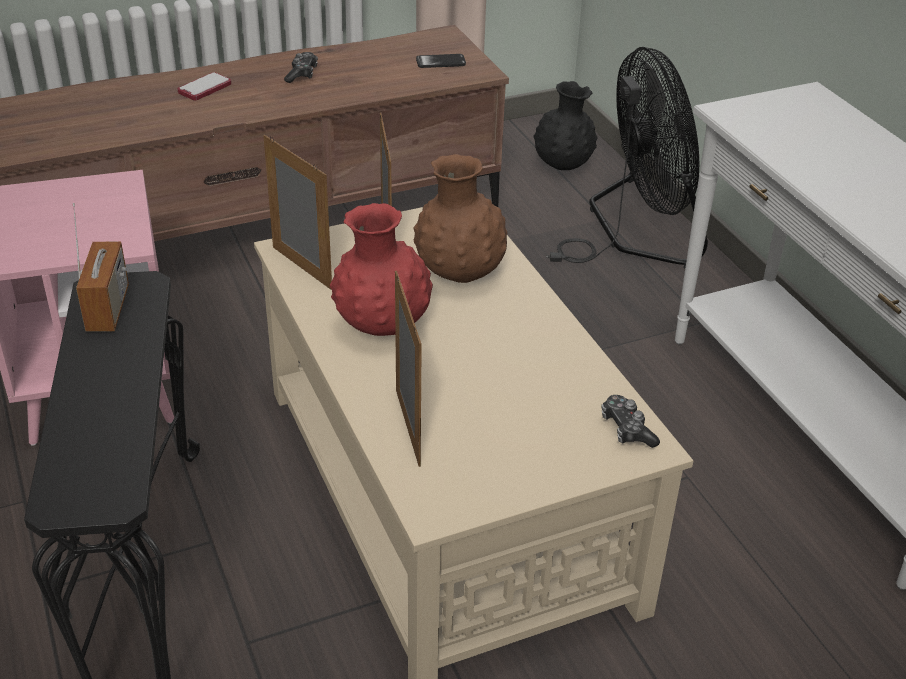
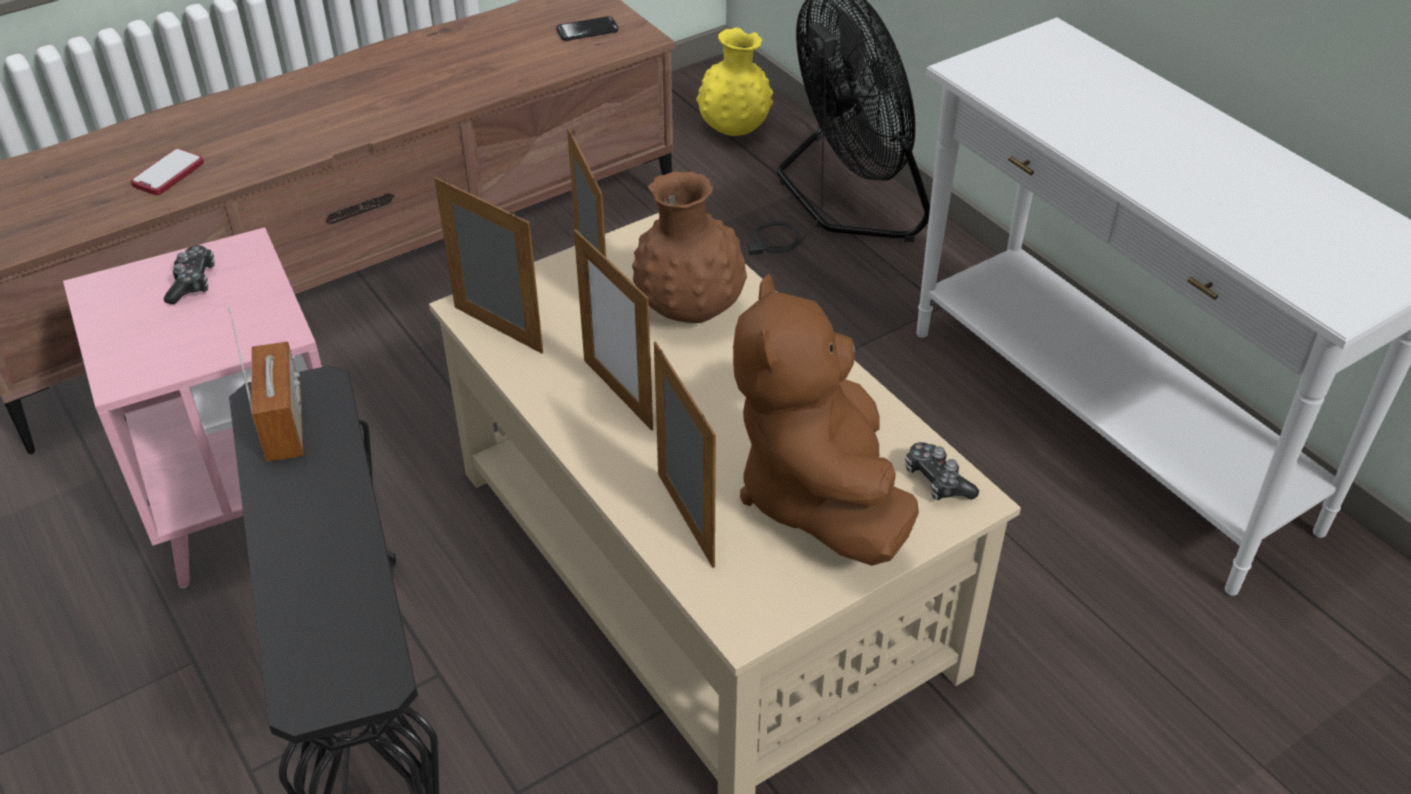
camera: 10 degrees left, 5 degrees up
phone [178,72,231,100] -> phone moved to [131,148,204,195]
game controller [284,52,318,83] -> game controller moved to [164,245,215,304]
red vase [330,203,433,336] -> picture frame [574,229,653,431]
black vase [533,81,597,170] -> yellow vase [696,28,773,136]
none -> brown plush toy [733,274,919,566]

